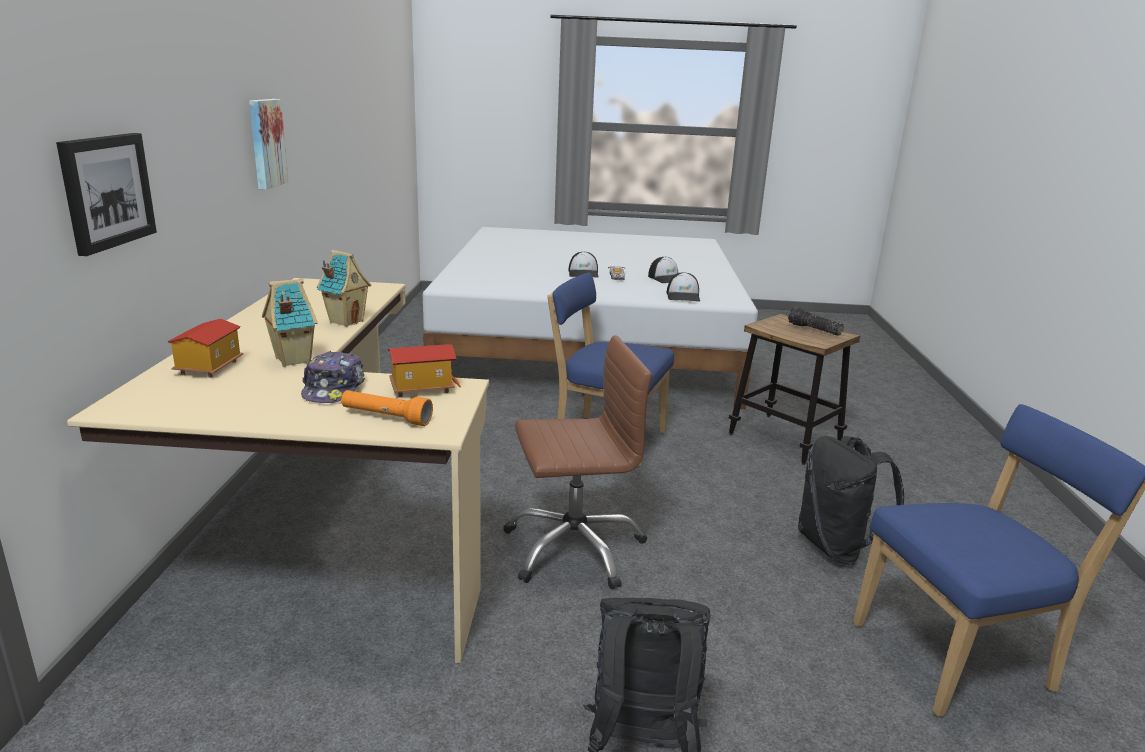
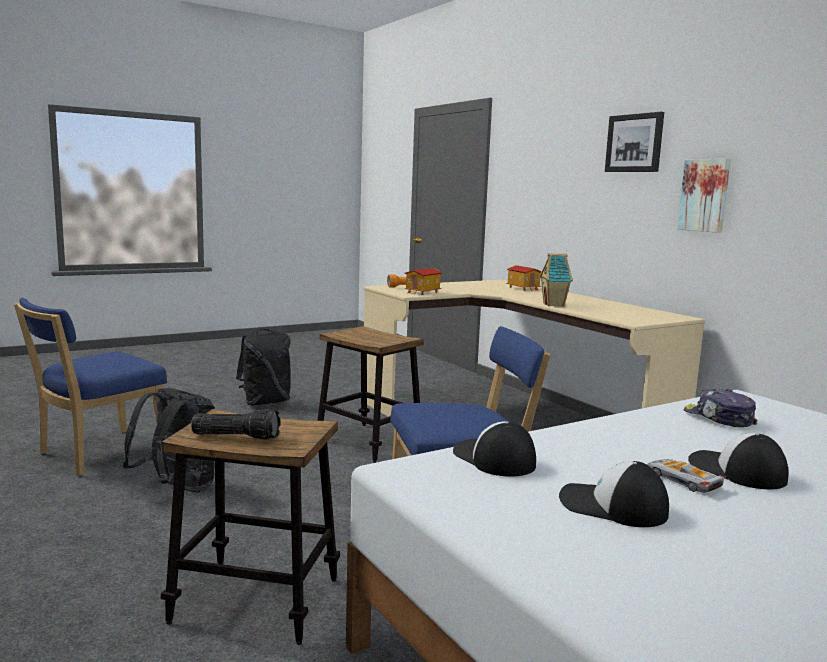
camera: 145 degrees right, 10 degrees down
picture [56,133,157,256] -> picture moved to [605,112,664,172]
toy house [262,279,318,367] -> none
cap [301,351,365,403] -> cap moved to [684,388,757,427]
brown office chair [503,335,652,590] -> stool [317,326,424,463]

